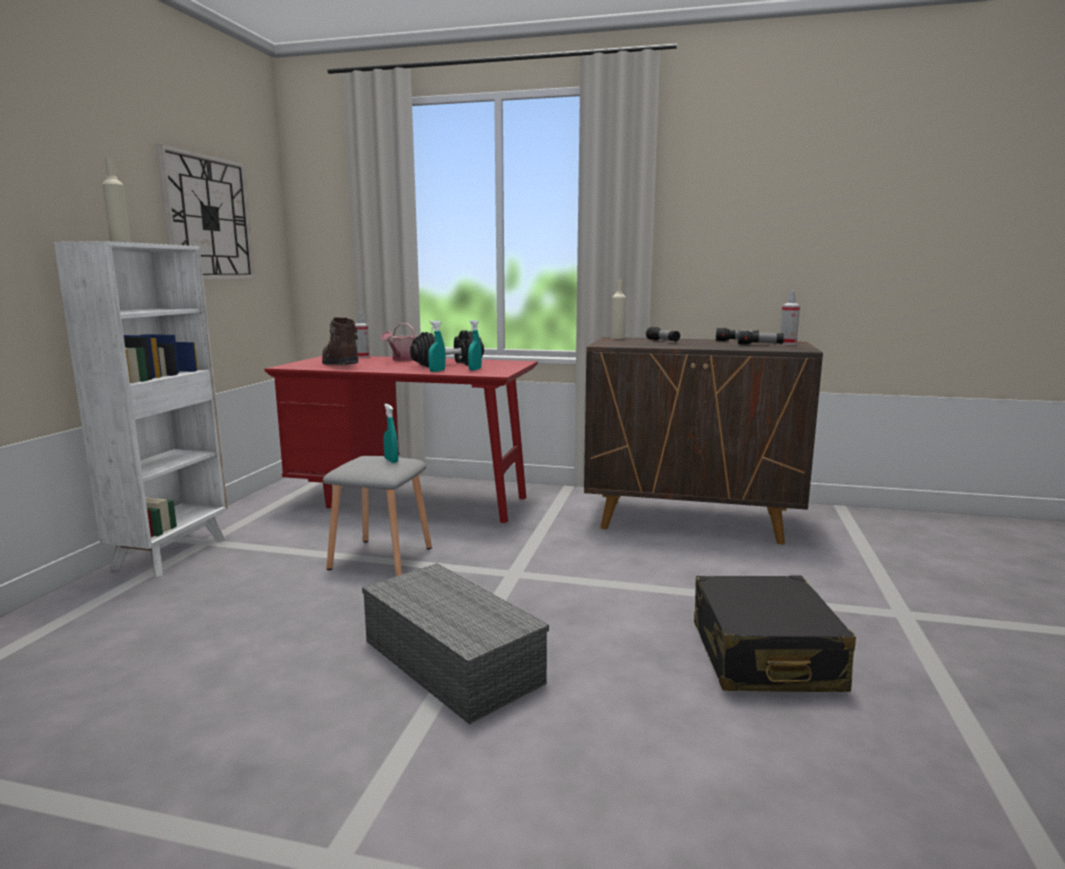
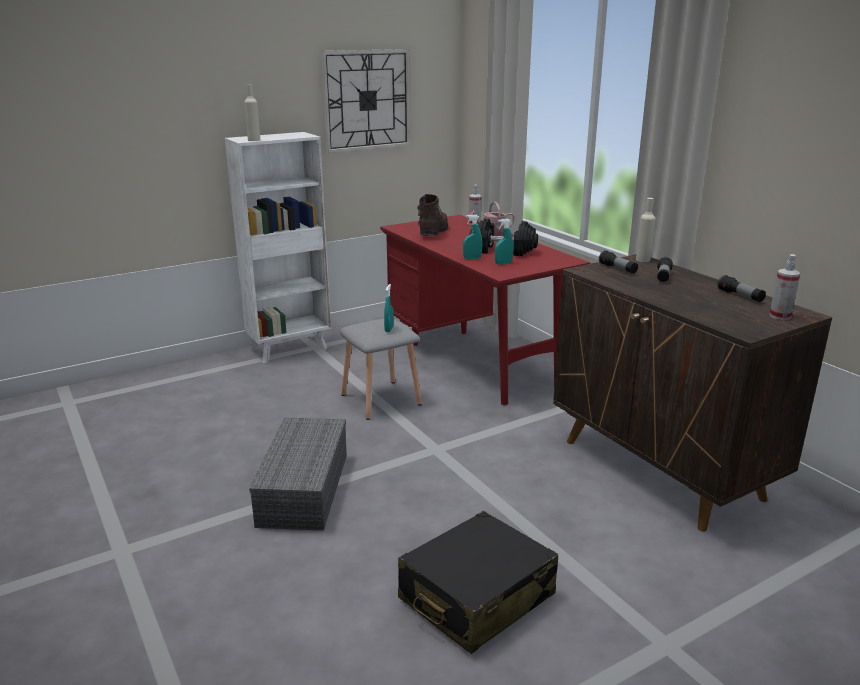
camera: 45 degrees right, 10 degrees up
flashlight [738,331,784,345] -> flashlight moved to [599,250,638,274]

